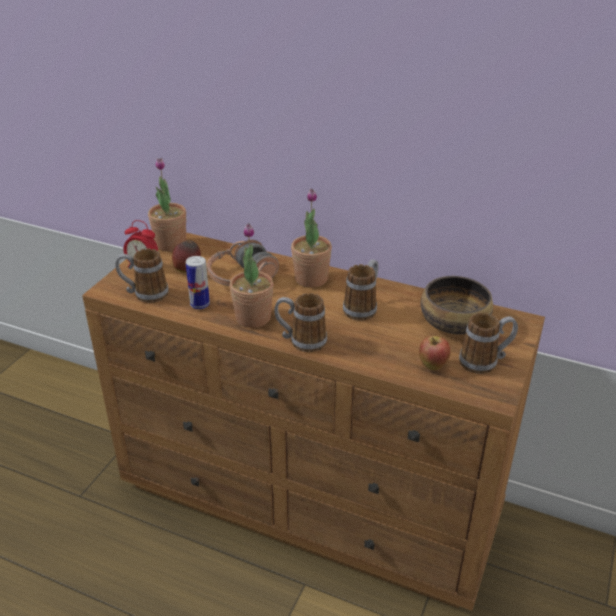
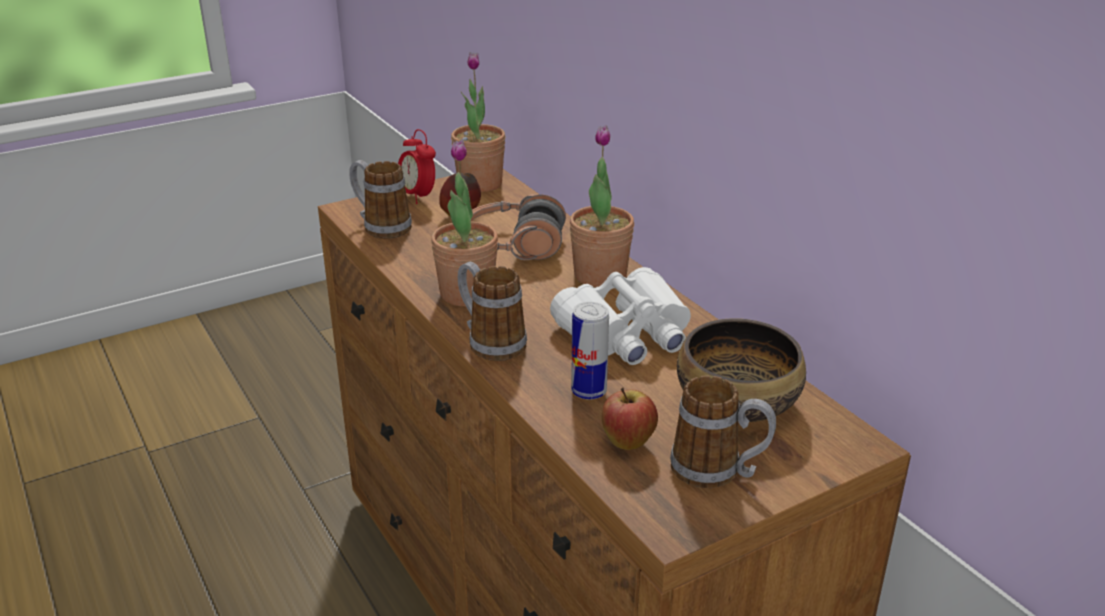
camera: 35 degrees right, 5 degrees down
can [186,256,210,309] -> can moved to [571,302,609,400]
mug [343,259,378,321] -> white binoculars [550,267,691,365]

